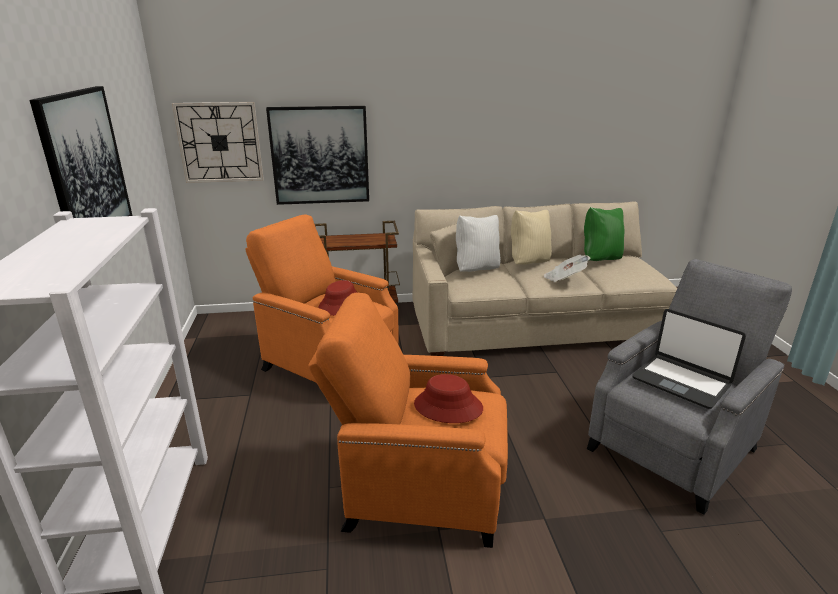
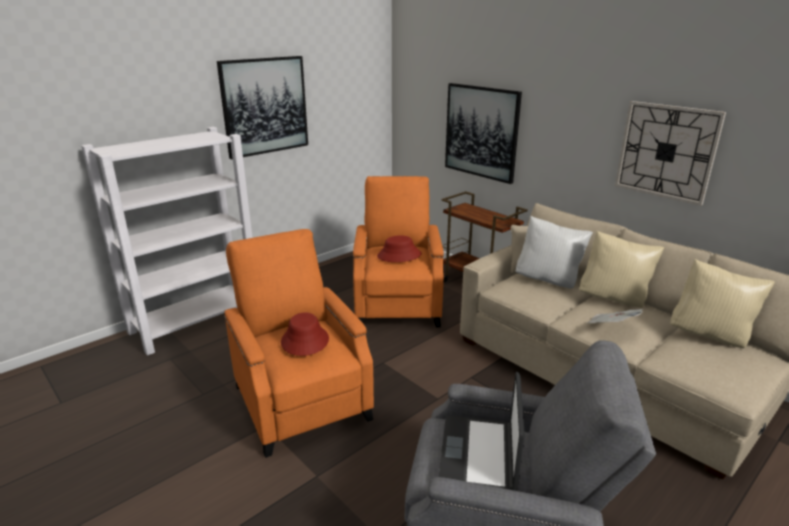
camera: 55 degrees right, 0 degrees up
wall clock [172,102,264,183] -> wall clock moved to [615,101,726,205]
green pillow [584,207,624,261] -> beige pillow [670,259,775,348]

